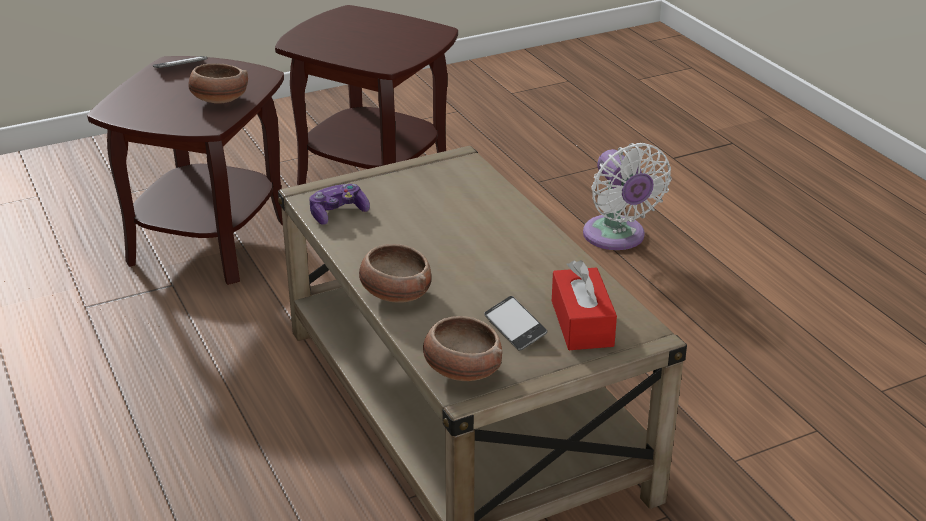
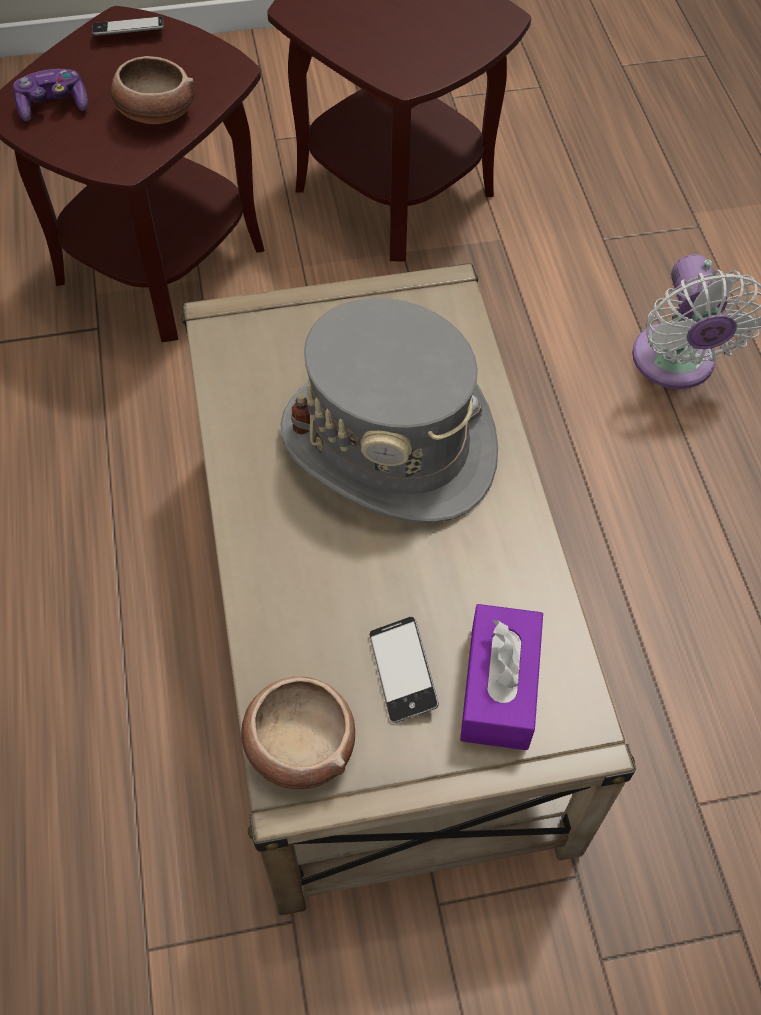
camera: 15 degrees right, 25 degrees up
game controller [309,184,370,225] -> game controller moved to [13,69,88,121]
bowl [359,244,431,303] -> none
red tissue box [552,260,617,350] -> purple tissue box [460,604,543,750]
none -> grey hat [280,298,498,523]

